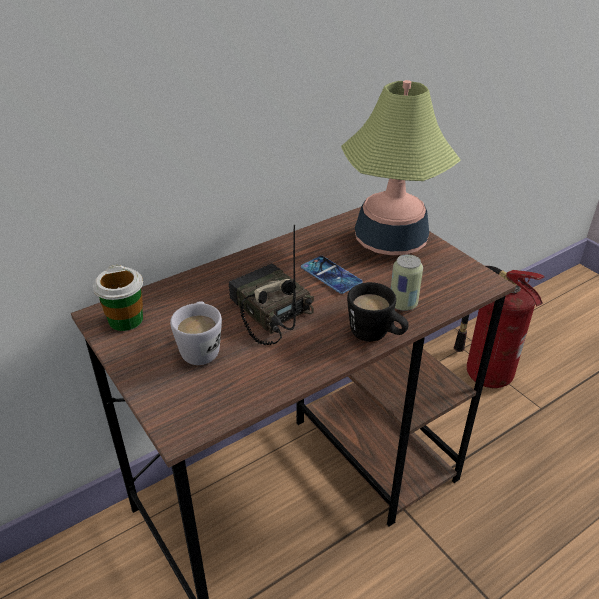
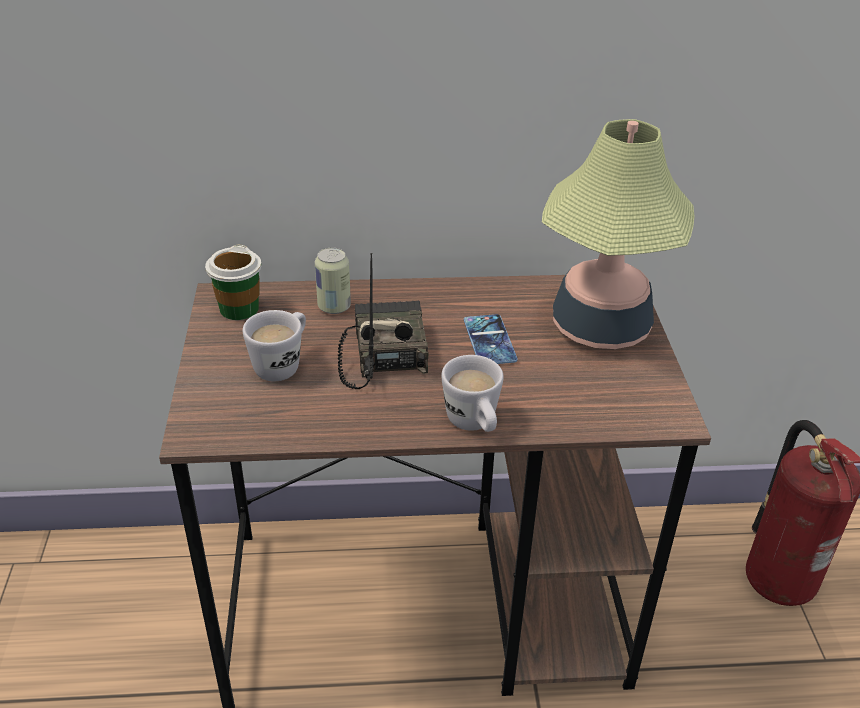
camera: 30 degrees right, 0 degrees up
black mug [347,282,409,342] -> white mug [442,355,504,432]
can [391,254,423,311] -> can moved to [315,248,351,314]

